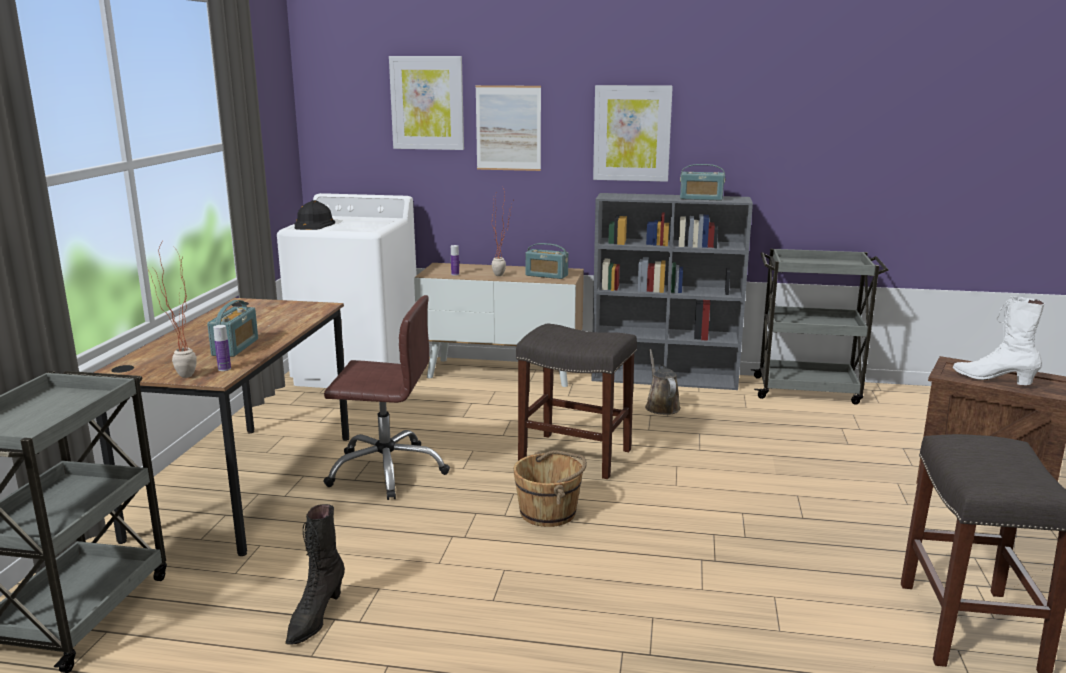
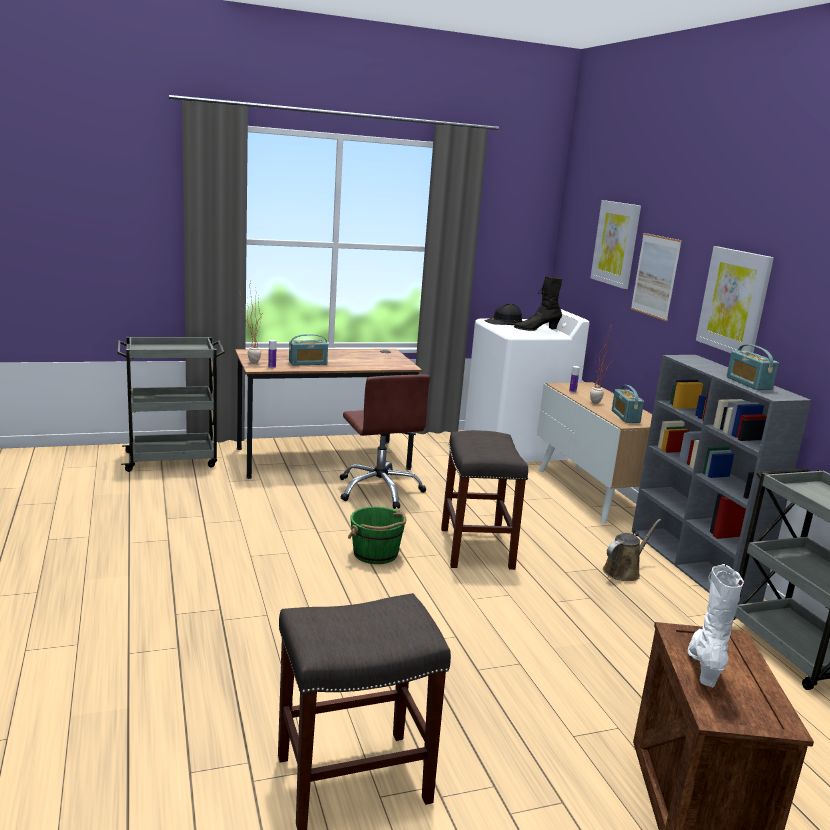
camera: 60 degrees right, 0 degrees up
black boot [286,504,345,645] -> black boot moved to [514,277,562,331]
brown bucket [513,451,587,527] -> green bucket [348,507,406,564]

